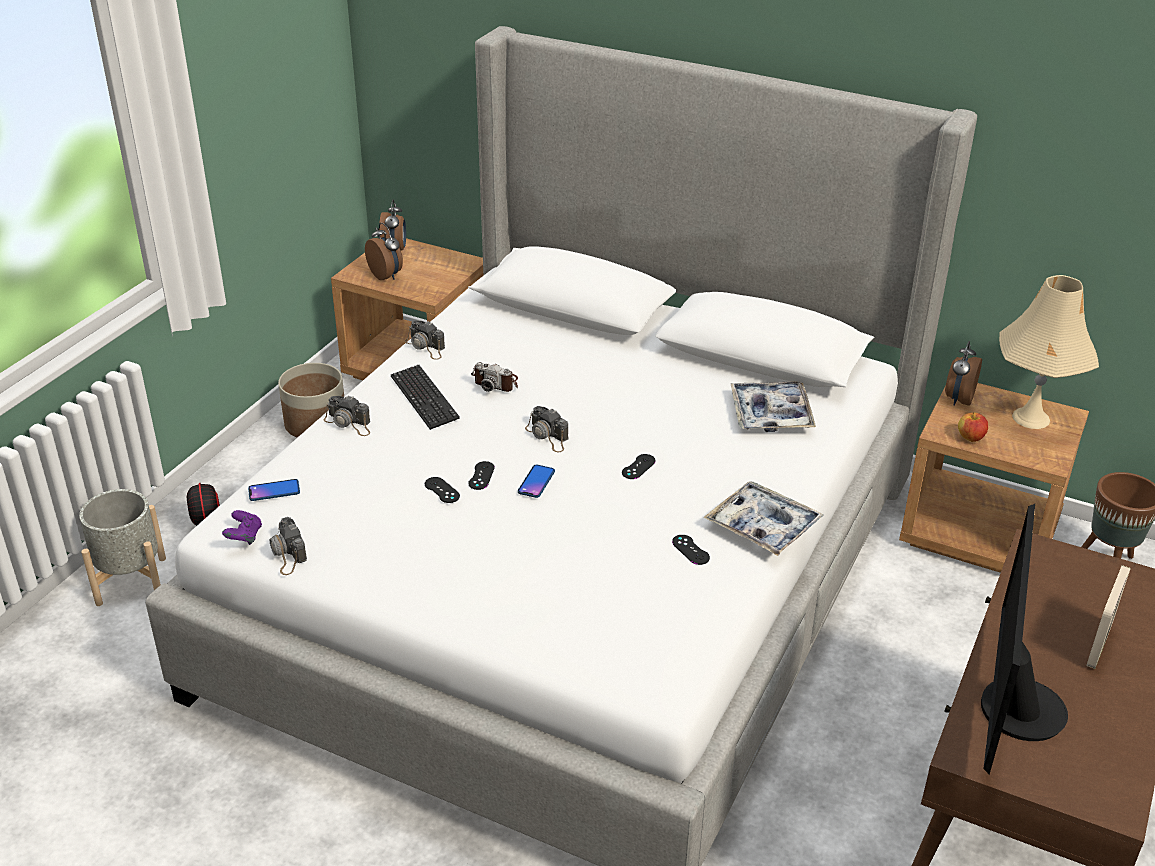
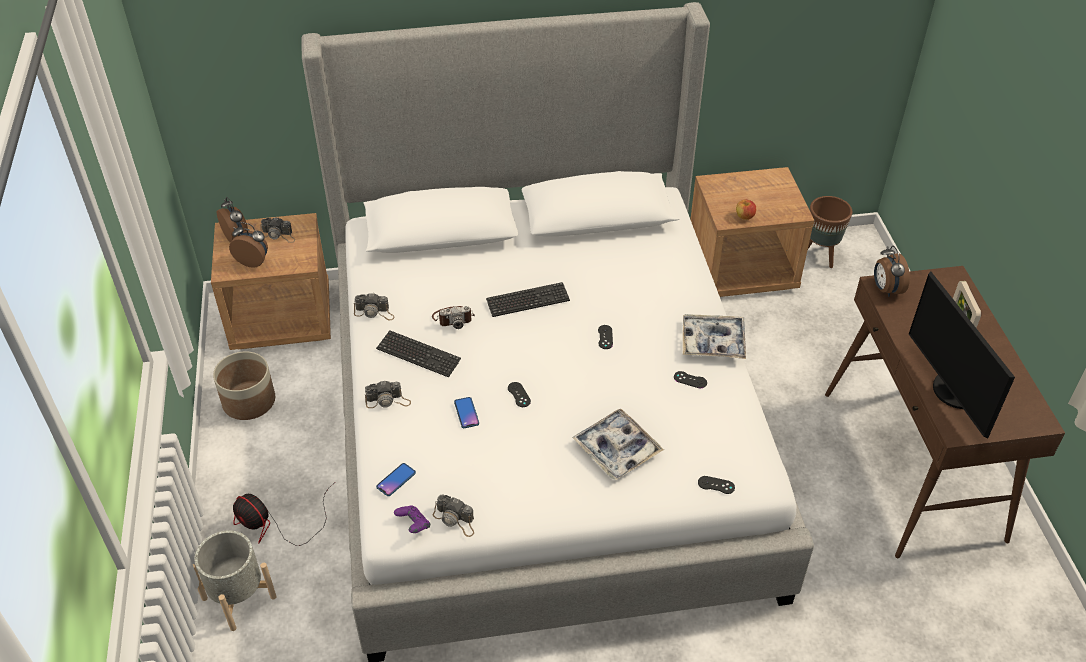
camera: 35 degrees left, 10 degrees up
black game controller [425,477,460,503] -> black game controller moved to [698,476,735,494]
phone [518,465,555,498] -> phone moved to [454,397,479,428]
camera [525,406,569,452] -> camera moved to [260,217,295,243]
tray [730,381,816,432] -> tray moved to [572,409,664,480]
alarm clock [945,341,982,406] -> alarm clock moved to [874,246,910,297]
beige table lamp [999,275,1099,429] -> none
none -> keyboard [486,282,570,317]

